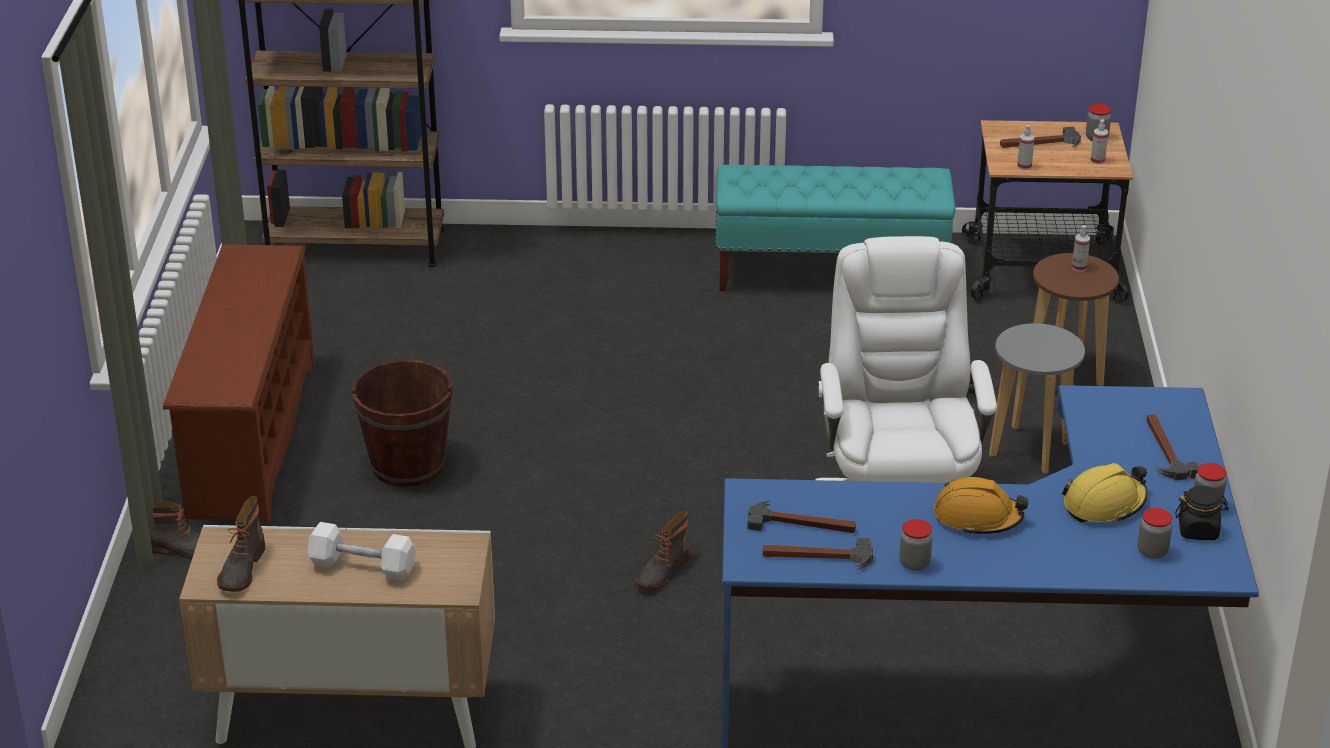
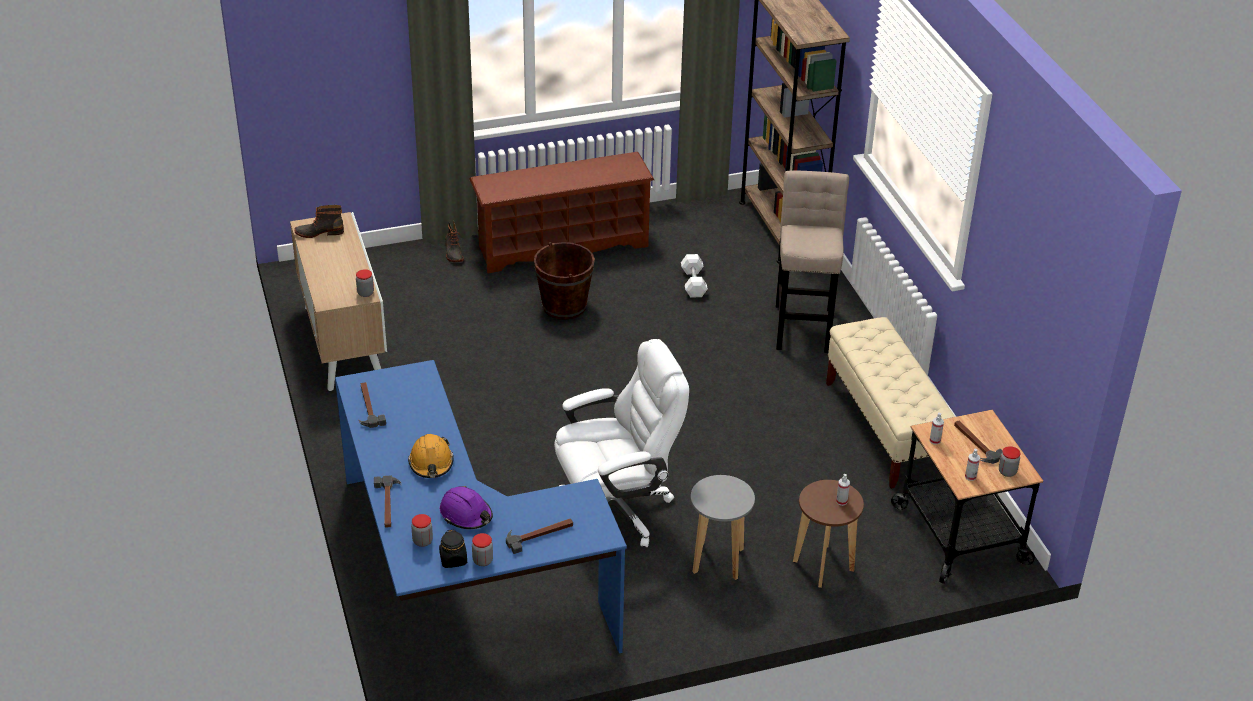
camera: 70 degrees right, 5 degrees up
white dumbbell [307,522,416,581] -> white dumbbell moved to [681,254,708,298]
boot [635,511,689,591] -> none
turquoise bench [715,164,955,291] -> beige bench [826,317,955,489]
hammer [747,501,856,533] -> hammer moved to [374,475,402,528]
jar [899,519,933,571] -> jar moved to [356,269,374,297]
yellow hard hat [1062,463,1148,522] -> purple hard hat [440,486,493,529]
none -> beige stool [776,171,849,353]

